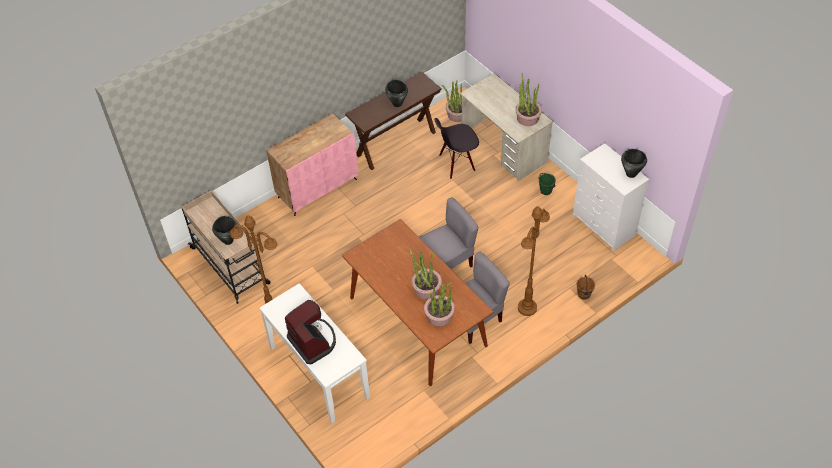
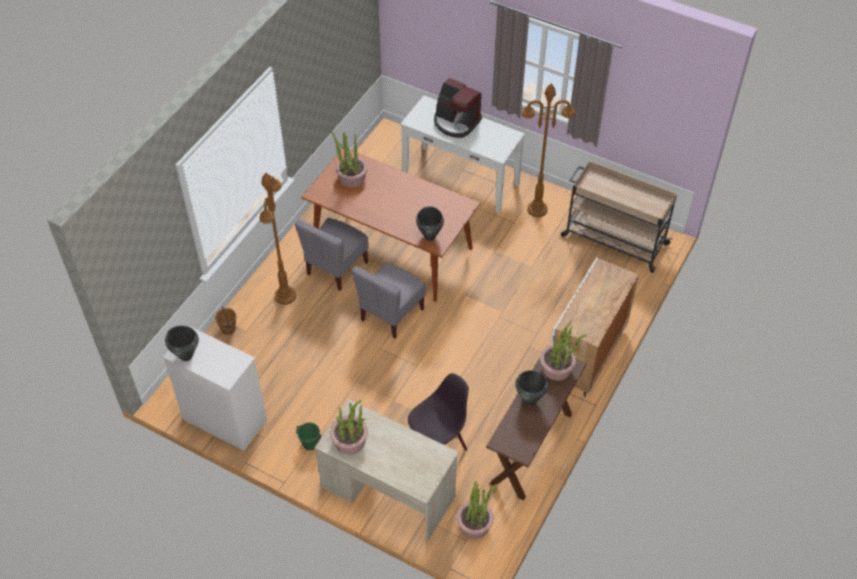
camera: 155 degrees right, 0 degrees up
black cooking pot [212,216,237,245] -> black cooking pot moved to [416,206,444,241]
pink cabinet [266,113,358,216] -> white cabinet [551,257,639,397]
potted plant [409,248,442,299] -> potted plant moved to [540,321,587,381]

